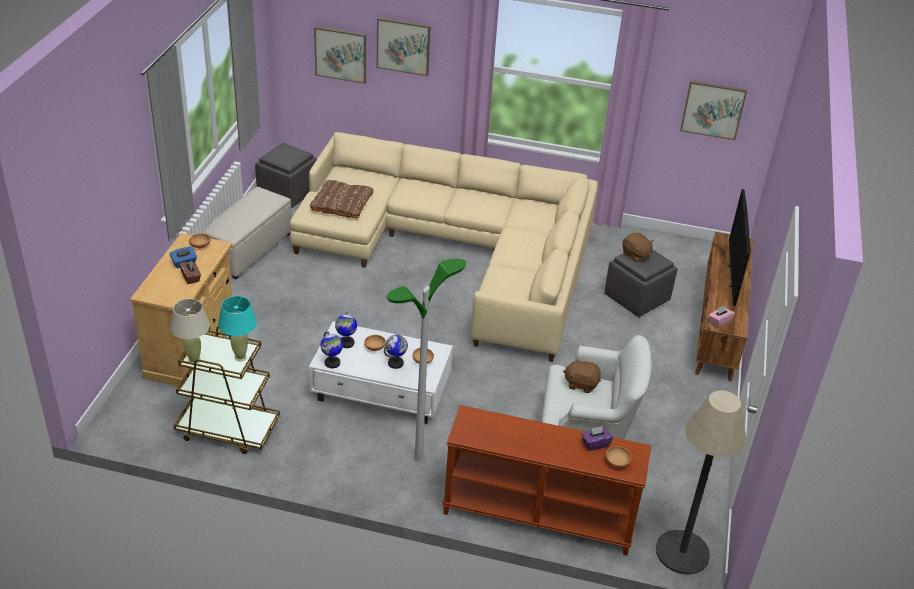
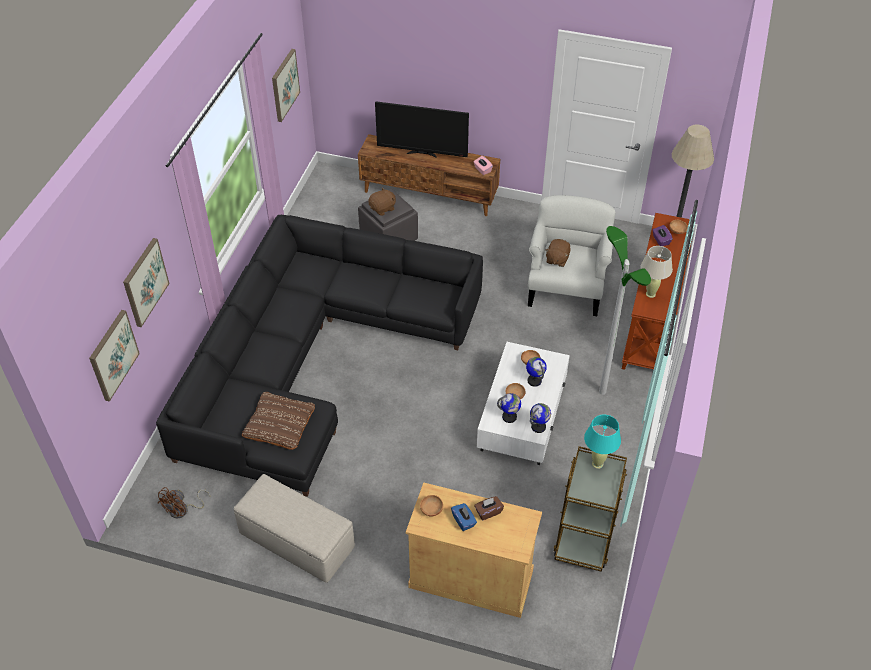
camera: 85 degrees left, 10 degrees up
beige table lamp [170,299,210,364] -> beige table lamp moved to [641,246,673,298]
grey ottoman [255,143,317,208] -> brown fan [158,487,210,519]
beige sofa [290,132,598,362] -> black sofa [156,215,483,497]

